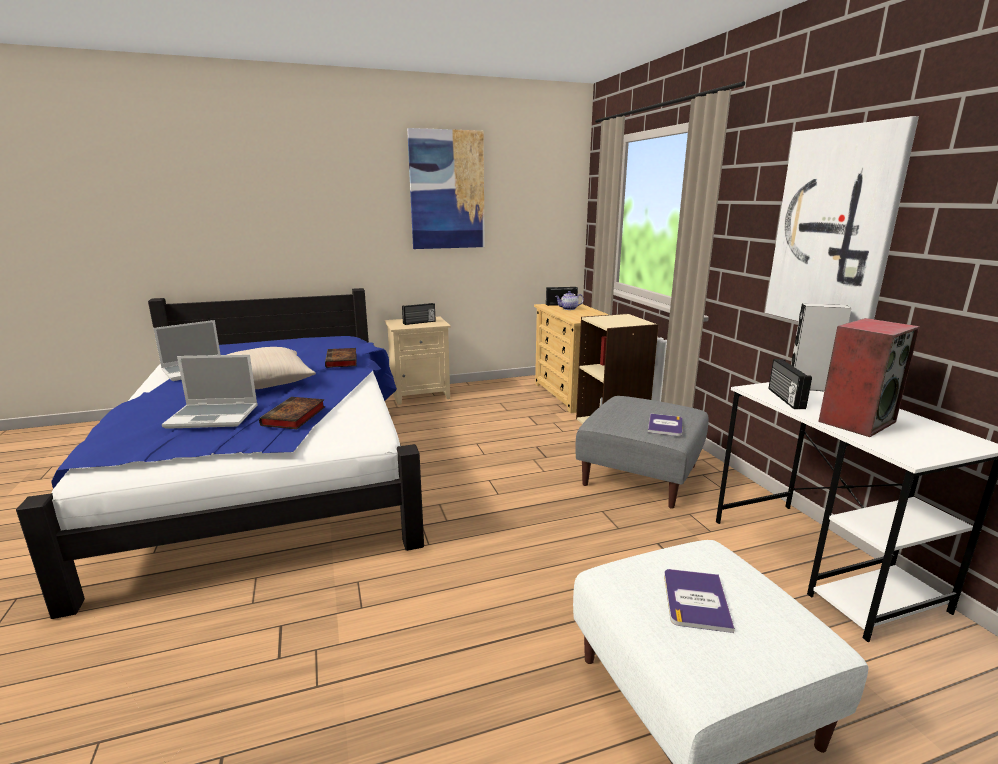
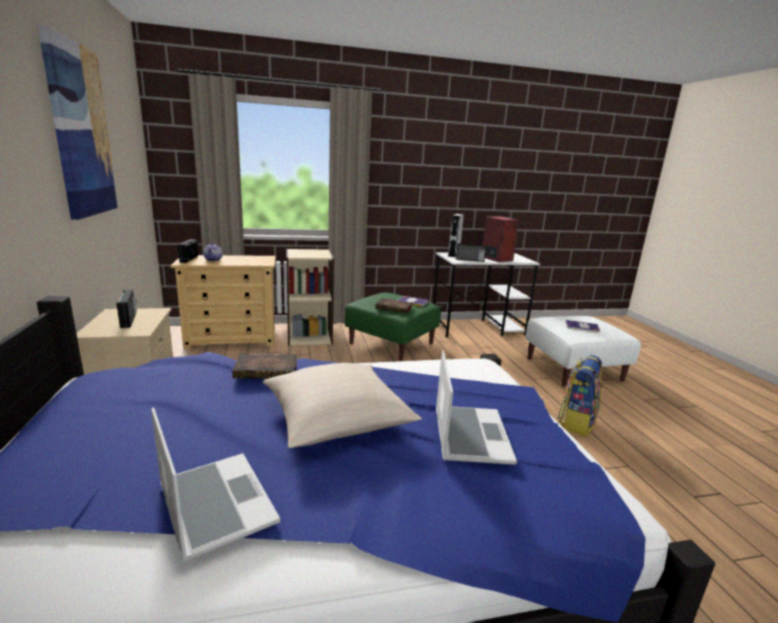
camera: 85 degrees left, 0 degrees up
book [259,397,325,429] -> book moved to [375,298,413,313]
grey ottoman [575,396,709,509] -> green ottoman [345,293,441,361]
picture [765,116,919,323] -> none
none -> backpack [557,355,602,437]

